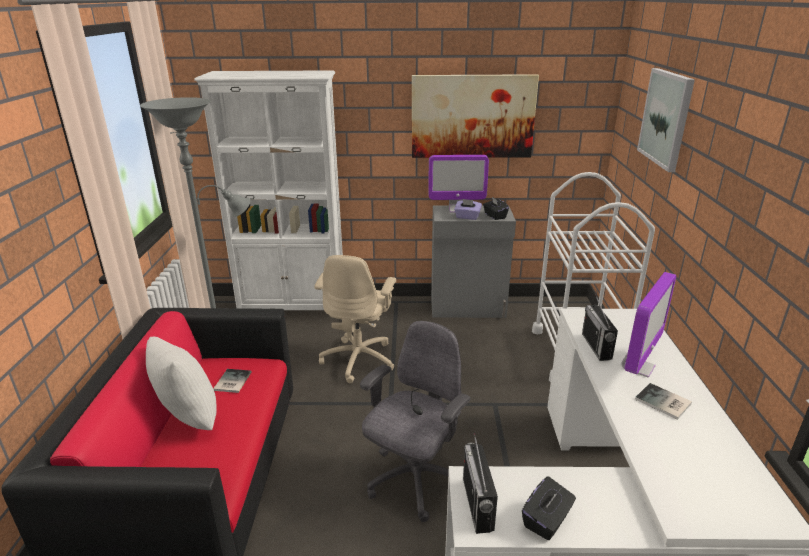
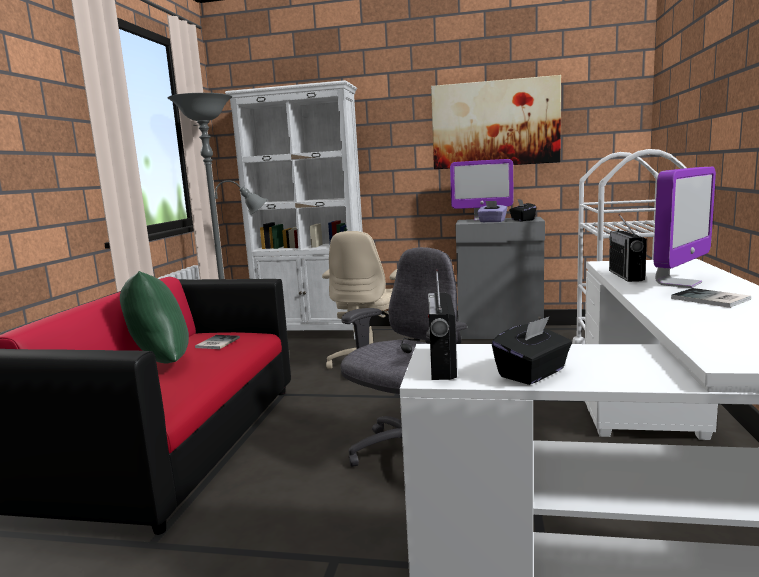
camera: 10 degrees right, 15 degrees down
white pillow [146,337,217,430] -> green pillow [120,271,189,364]
picture [637,68,695,172] -> none

